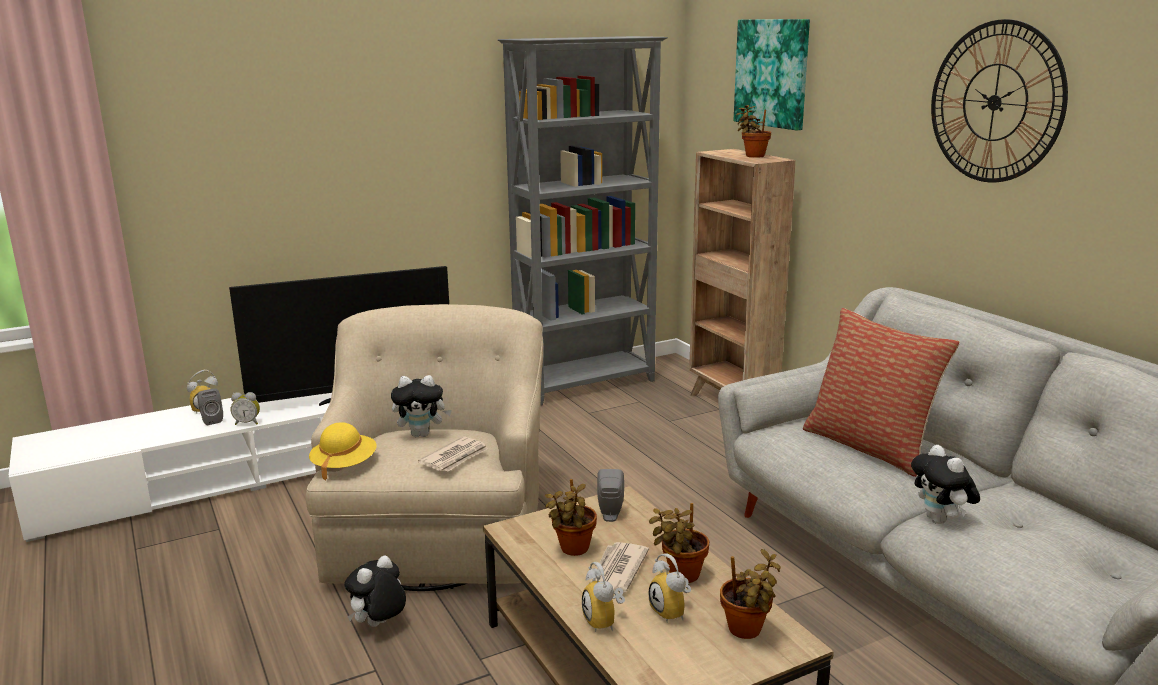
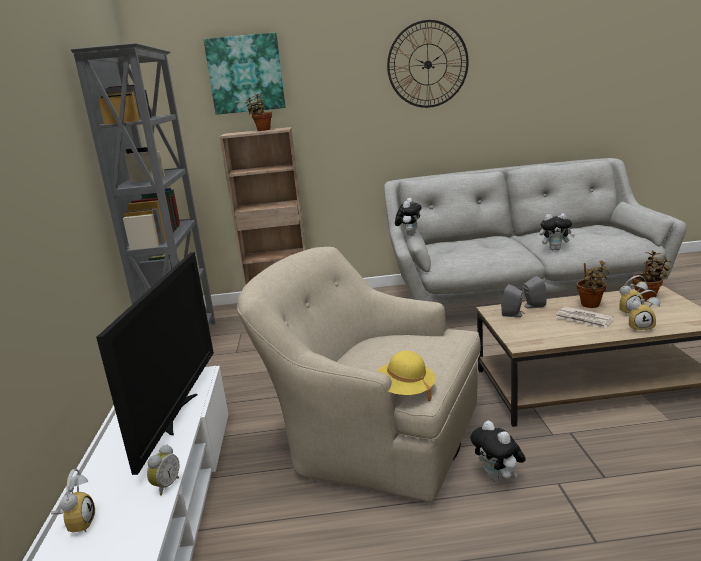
camera: 65 degrees left, 0 degrees up
grey speaker [197,388,223,425] -> grey speaker moved to [523,276,547,309]
plush toy [391,375,452,437] -> plush toy moved to [395,198,421,236]
newspaper [418,437,488,472] -> none
potted plant [545,479,597,556] -> none
pillow [803,308,960,477] -> none

